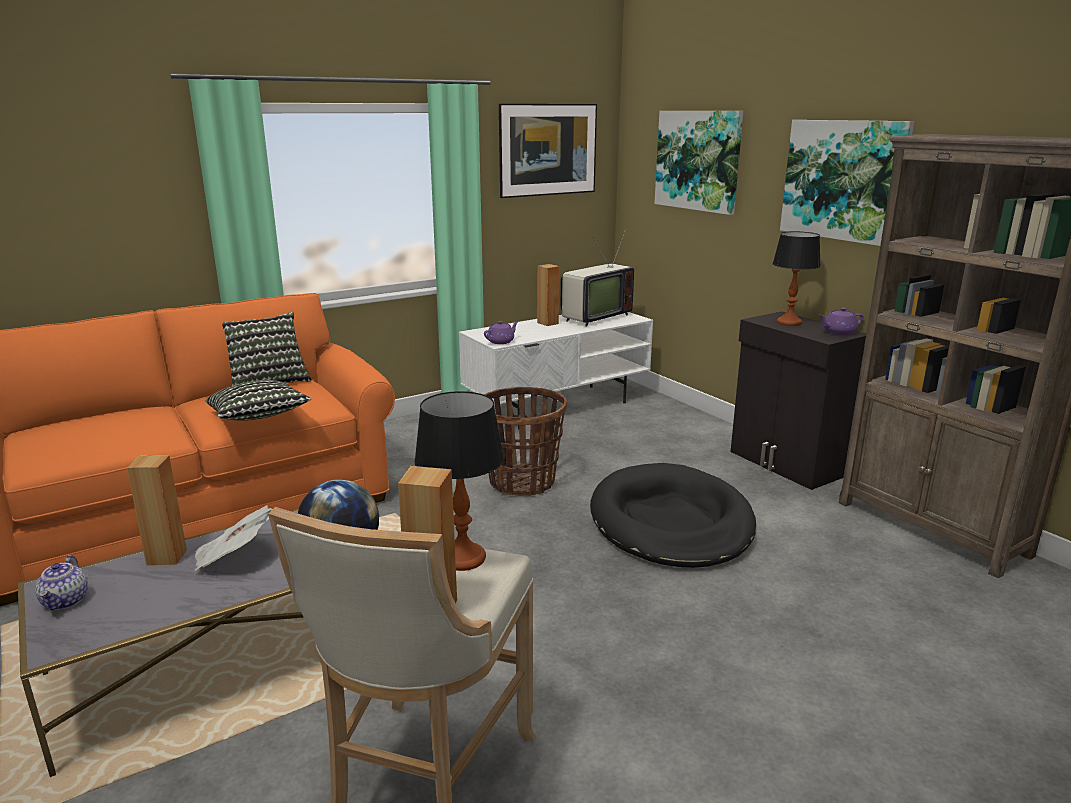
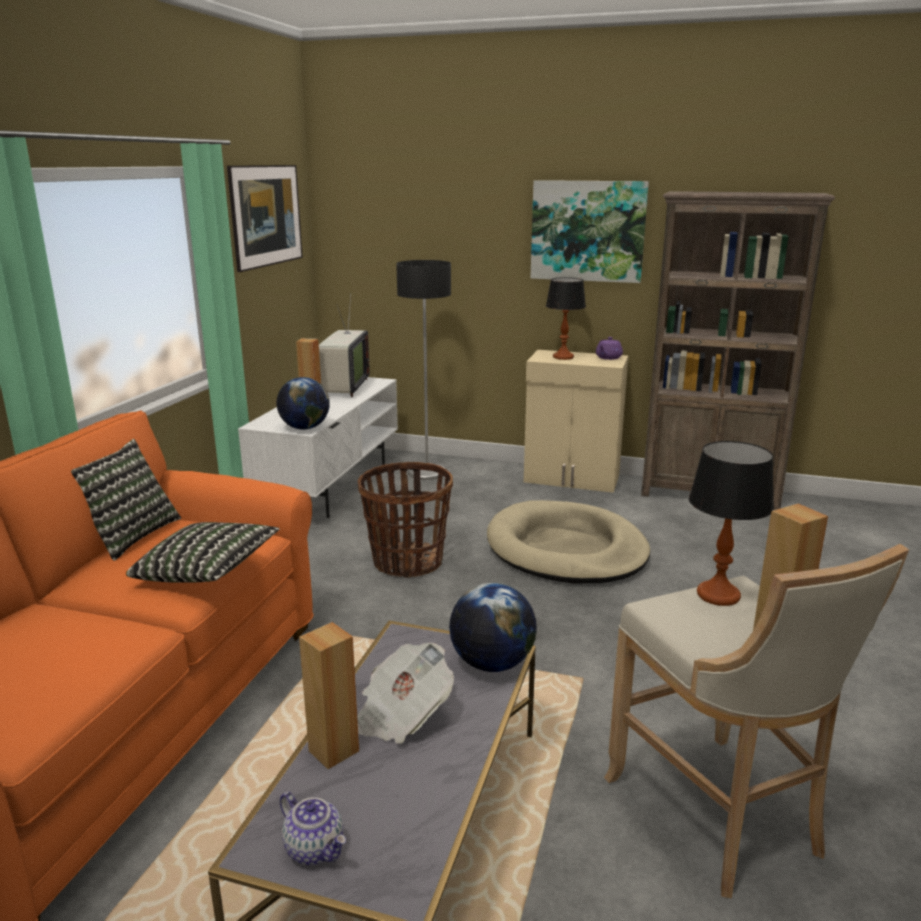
camera: 40 degrees left, 0 degrees up
purple teapot [484,321,518,344] -> globe [277,377,330,430]
black dog bed [590,463,756,568] -> beige dog bed [487,500,650,583]
picture [654,111,743,215] -> none
black cabinet [731,311,866,490] -> beige cabinet [524,350,628,493]
none -> floor lamp [396,260,451,480]

